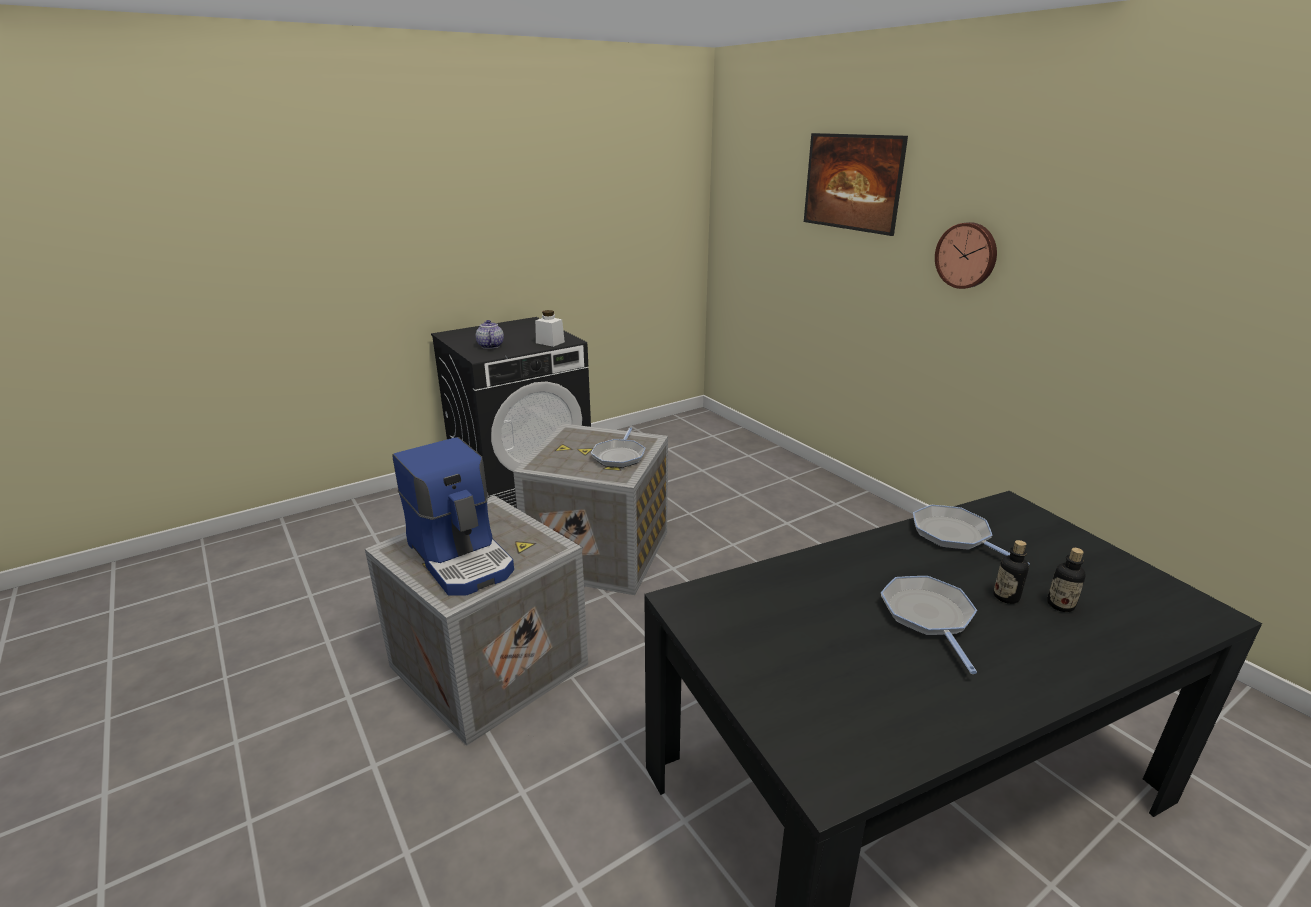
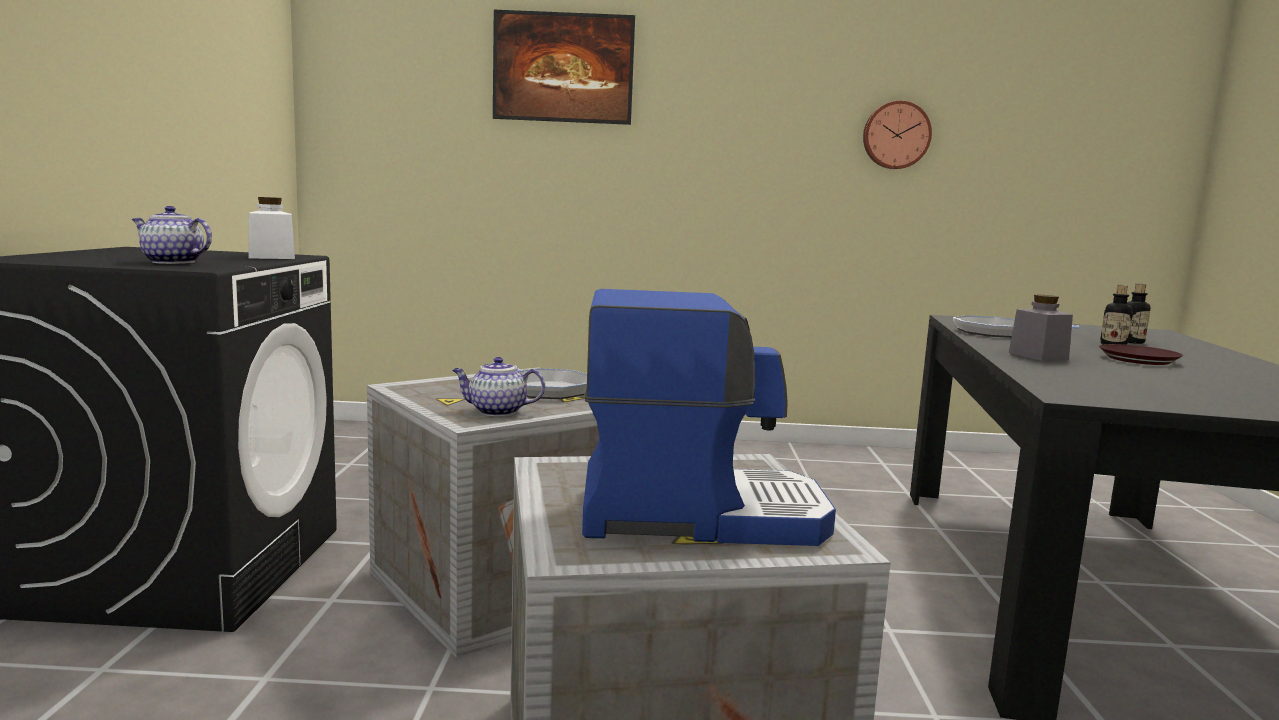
camera: 55 degrees left, 15 degrees down
frying pan [881,576,977,674] -> brown plate [1099,344,1183,365]
wall clock [935,222,997,289] -> wall clock moved to [863,100,932,169]
none -> teapot [452,357,545,416]
none -> grey jar [1009,295,1073,361]

